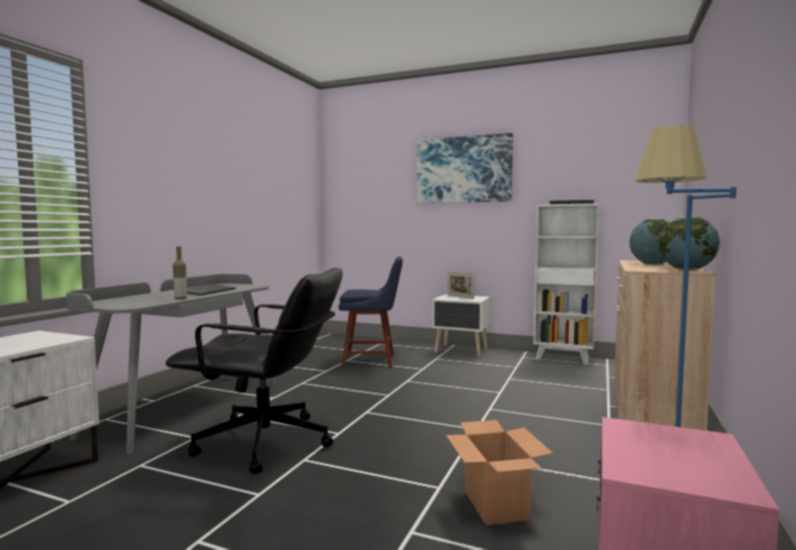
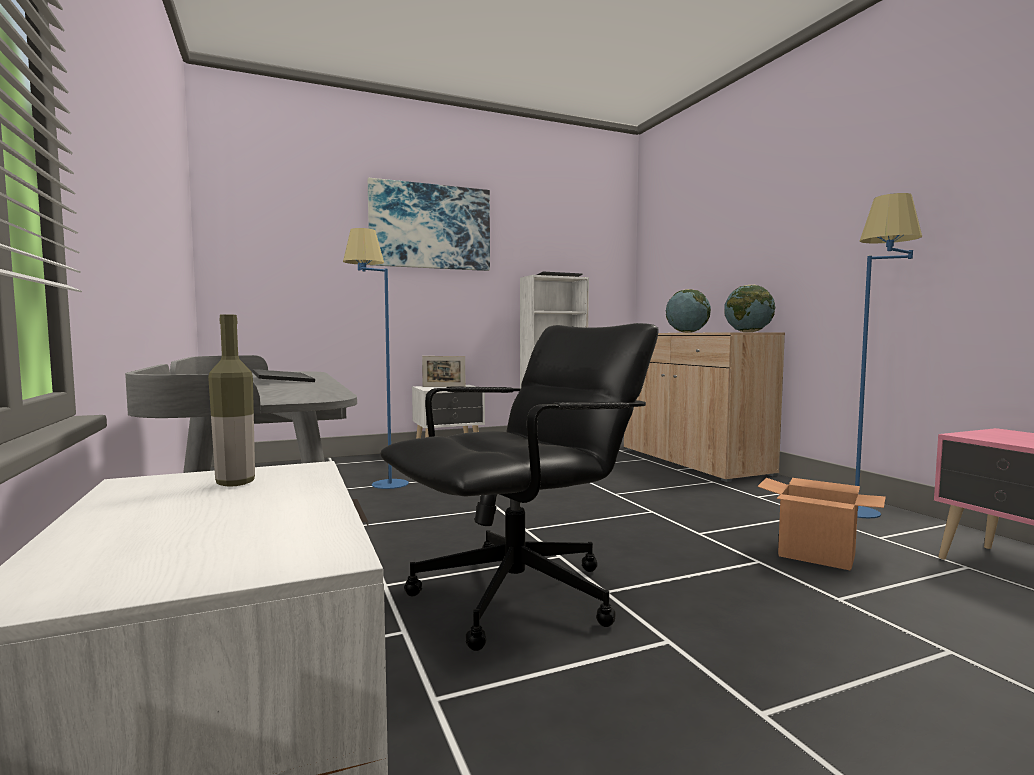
camera: 45 degrees left, 0 degrees up
bottle [173,246,187,299] -> bottle moved to [208,314,255,487]
blue chair [339,257,403,368] -> blue floor lamp [343,228,409,489]

